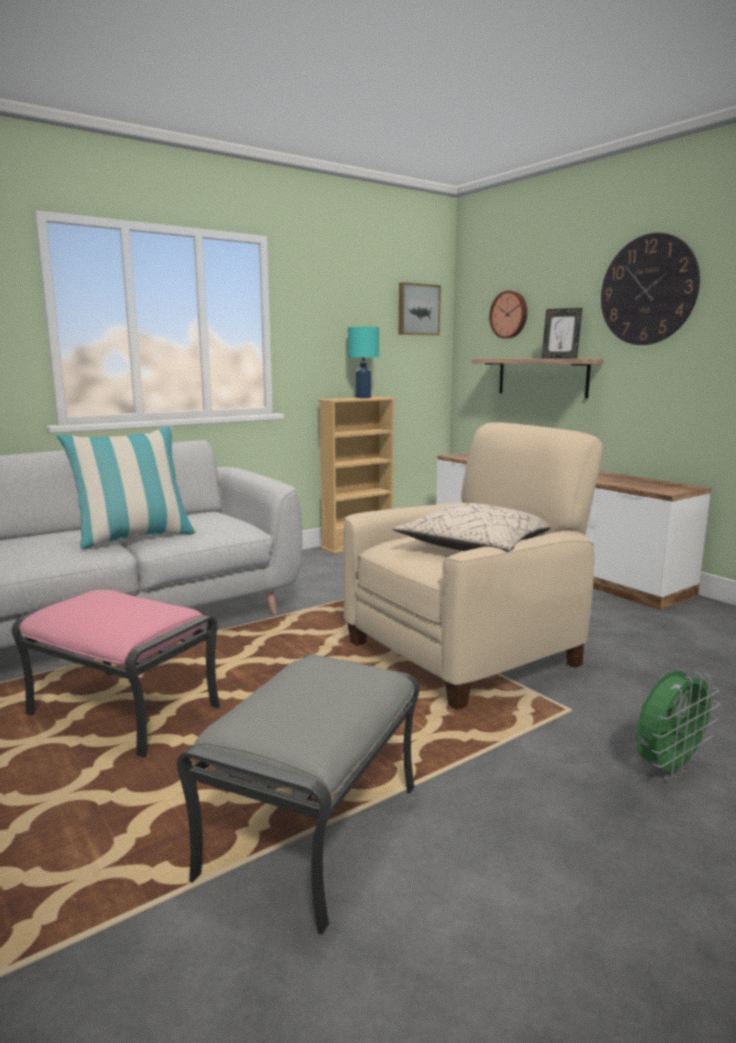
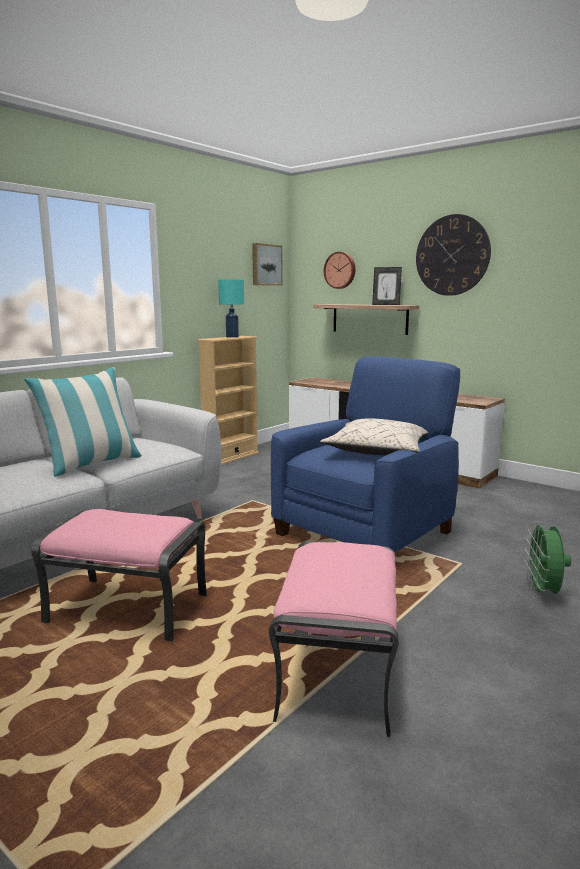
camera: 15 degrees left, 0 degrees up
grey ottoman [177,654,420,936] -> pink ottoman [269,541,398,738]
beige armchair [343,422,603,710] -> blue armchair [271,356,460,552]
green fan [636,671,720,780] -> green fan turned 150 degrees clockwise [525,521,571,598]

